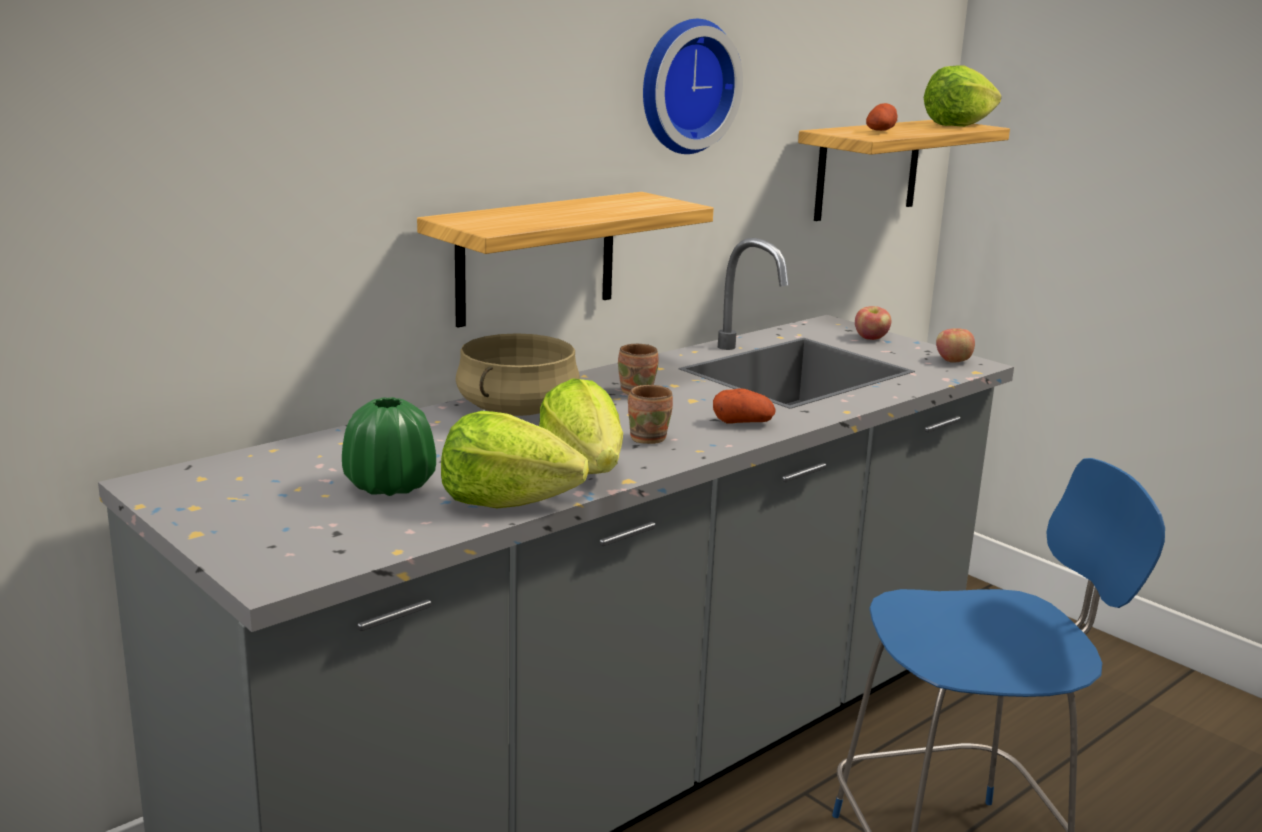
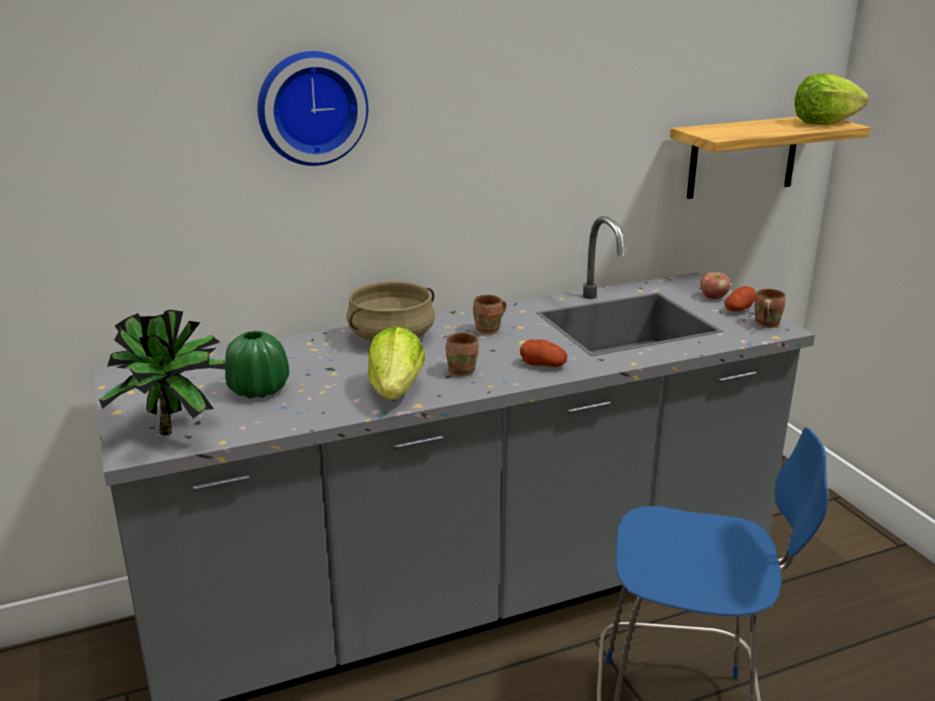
camera: 20 degrees right, 5 degrees up
shelf [417,192,714,327] -> none
lettuce [441,411,589,508] -> none
wall clock [643,19,743,154] -> wall clock moved to [257,51,368,166]
potato [866,103,897,131] -> potato moved to [725,286,756,312]
apple [936,329,975,363] -> brown mug [754,289,786,328]
none -> potted plant [99,310,227,435]

